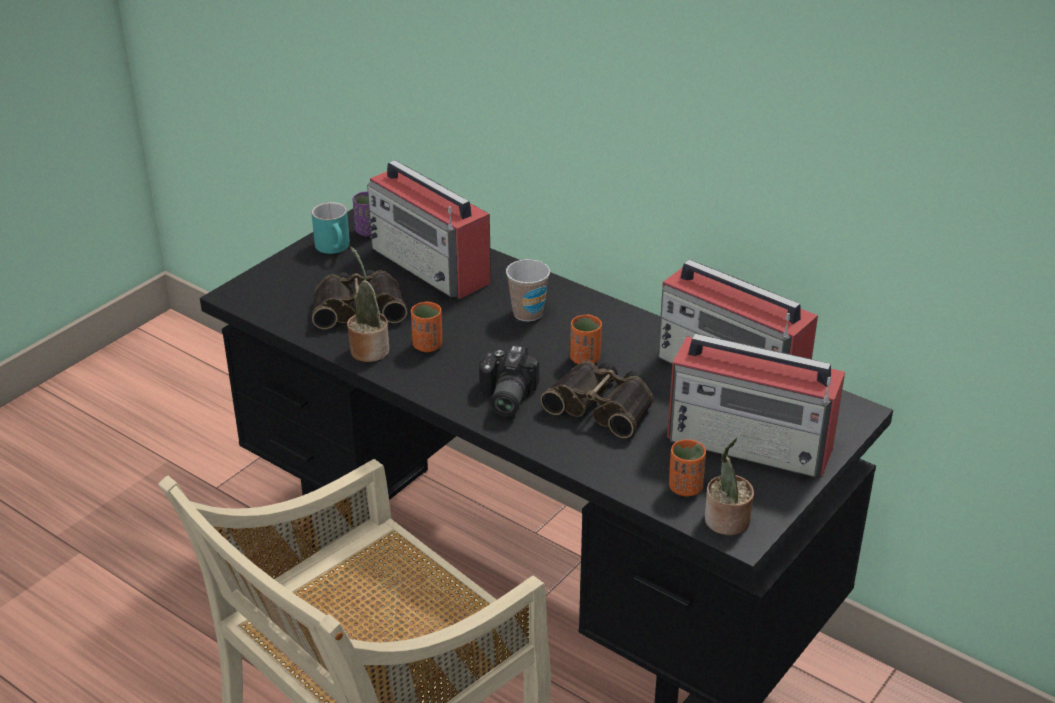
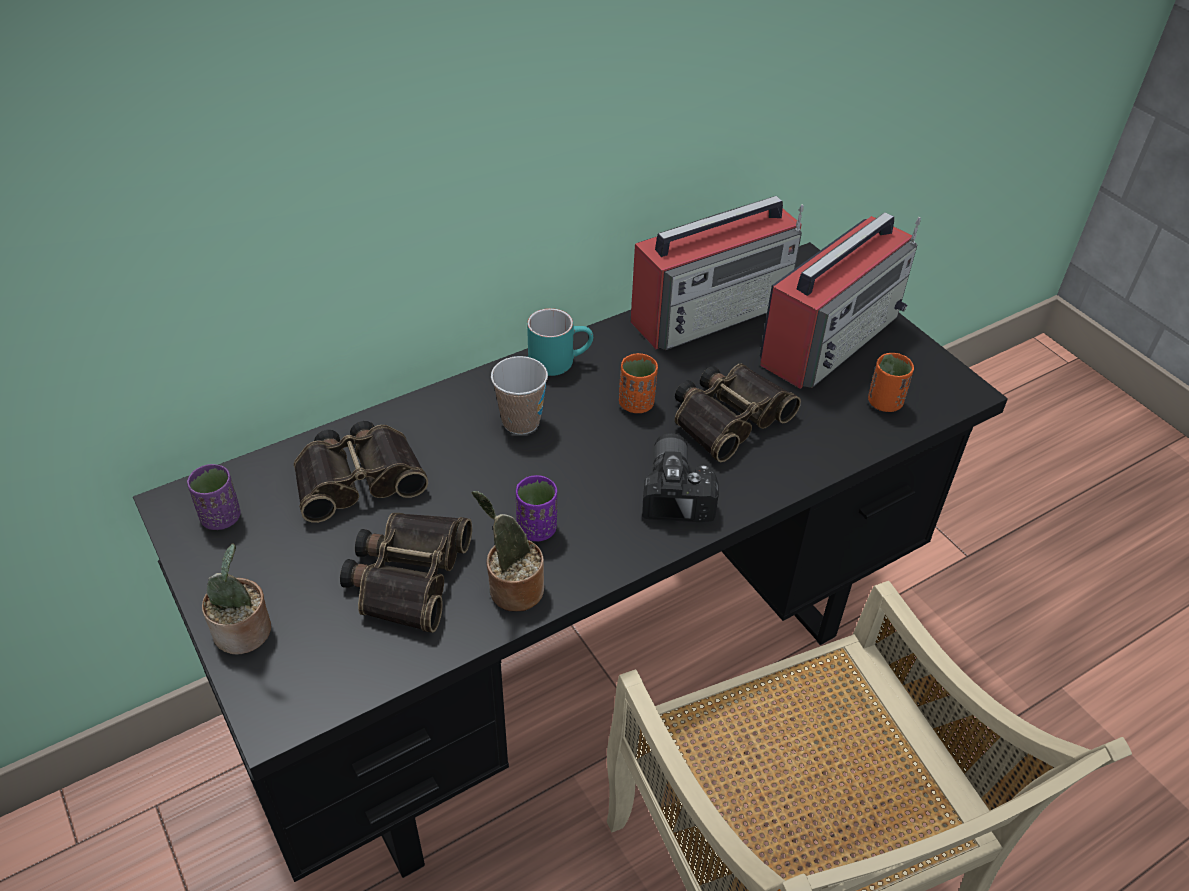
camera: 70 degrees left, 10 degrees up
turquoise mug [311,202,350,254] -> turquoise mug moved to [527,308,593,376]
radio [367,160,491,299] -> binoculars [294,421,428,523]
orange cup [411,301,442,352] -> purple cup [516,475,557,542]
camera [479,345,539,417] -> camera turned 120 degrees counterclockwise [642,433,719,522]
potted plant [705,437,754,535] -> potted plant moved to [202,543,271,655]

